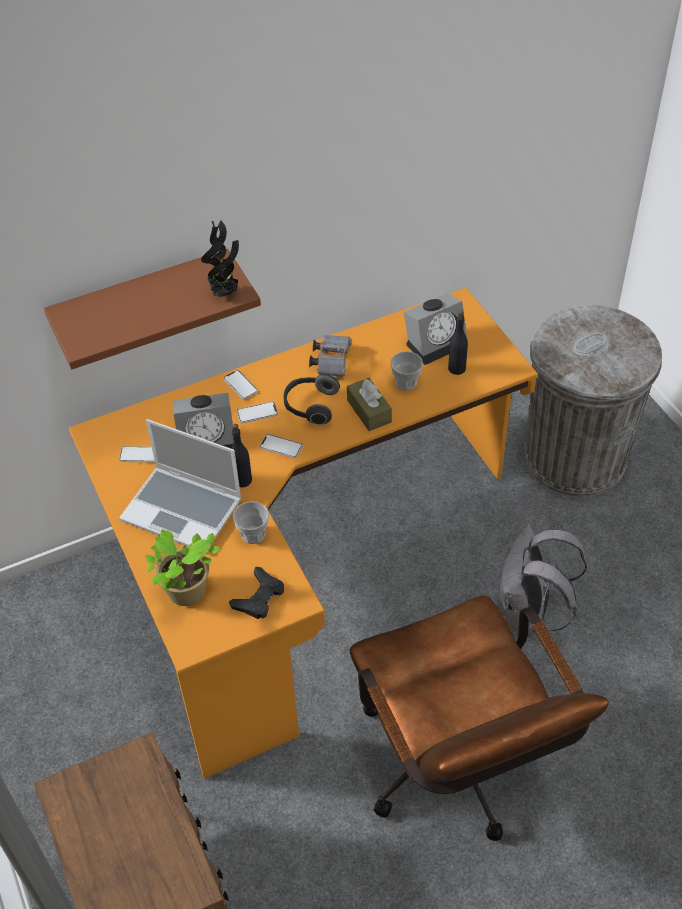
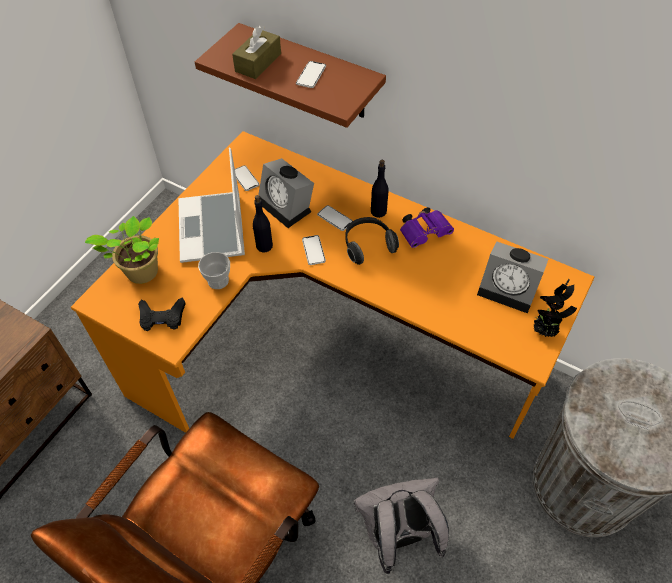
camera: 55 degrees right, 5 degrees up
potted plant [201,221,239,297] -> potted plant moved to [533,279,577,337]
phone [223,370,258,399] -> phone moved to [296,61,326,88]
grey binoculars [309,335,352,377] -> purple binoculars [400,207,454,248]
brown tissue box [347,378,392,431] -> brown tissue box moved to [232,25,281,79]
cup [390,351,423,391] -> none
black bottle [448,311,468,375] -> black bottle moved to [371,160,389,218]

